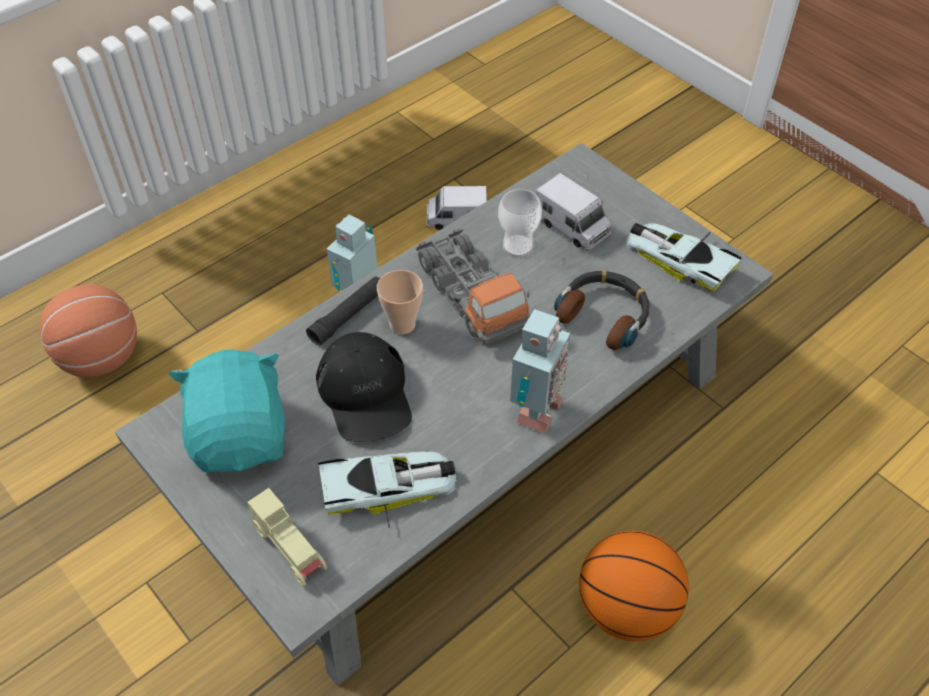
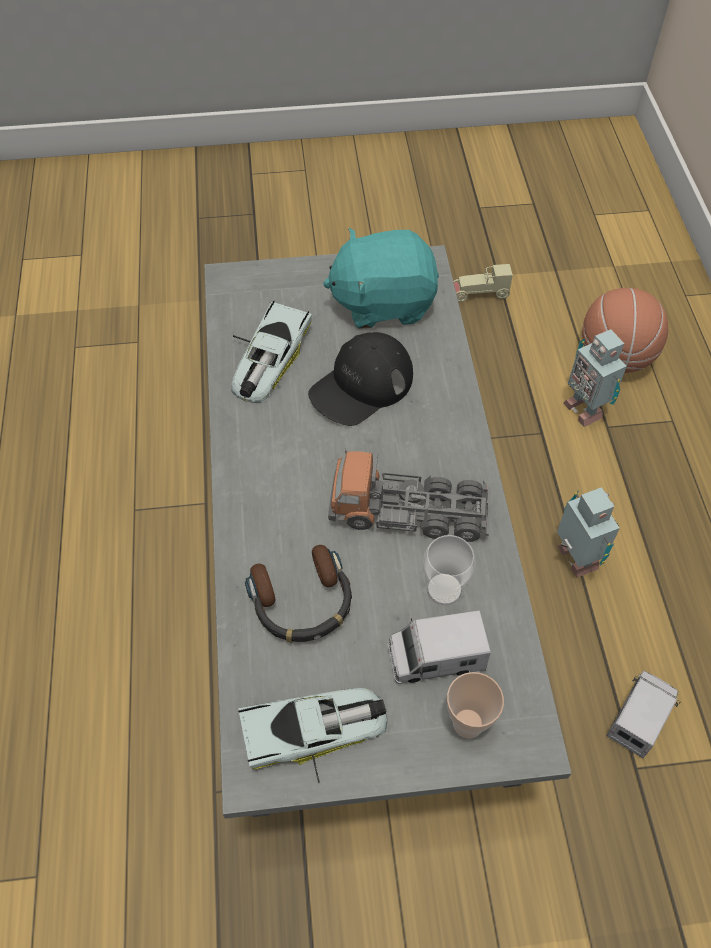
camera: 125 degrees right, 5 degrees up
turquoise plush toy [169,350,285,473] -> turquoise plush toy turned 150 degrees clockwise [323,228,439,329]
beige toy car [248,488,327,587] -> beige toy car moved to [453,264,513,302]
black flashlight [306,276,380,346] -> none
black cap [316,332,412,442] -> black cap turned 60 degrees counterclockwise [308,332,413,426]
cup [377,270,423,334] -> cup moved to [447,672,504,738]
toy robot [510,309,570,434] -> toy robot moved to [564,329,627,427]
basketball [579,531,689,641] -> none

